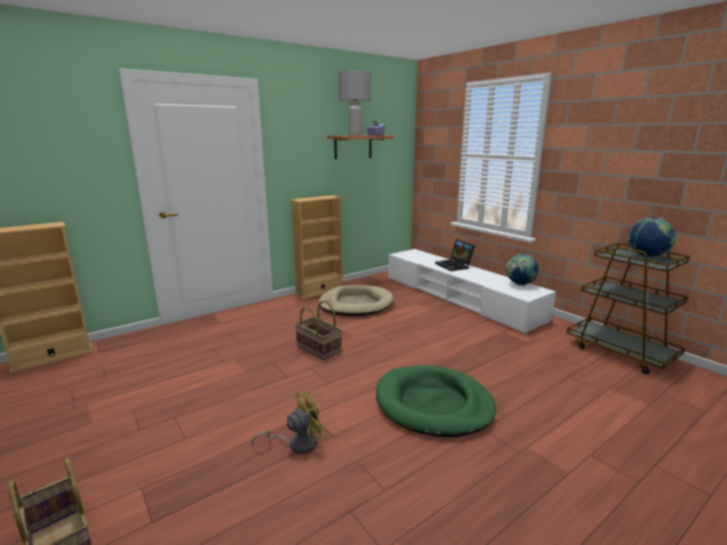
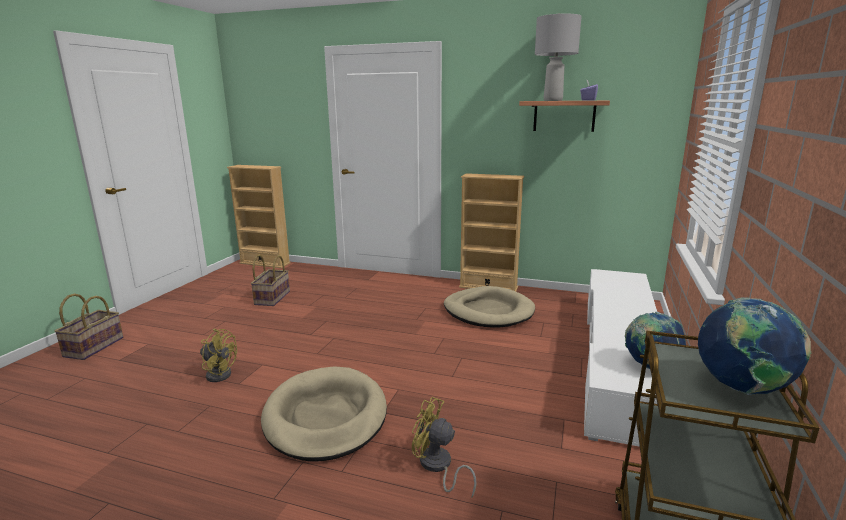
camera: 55 degrees right, 0 degrees up
basket [295,300,342,360] -> basket moved to [251,254,290,306]
green dog bed [376,365,496,437] -> beige dog bed [261,366,387,461]
laptop [435,239,475,271] -> none
none -> yellow fan [412,397,477,498]

